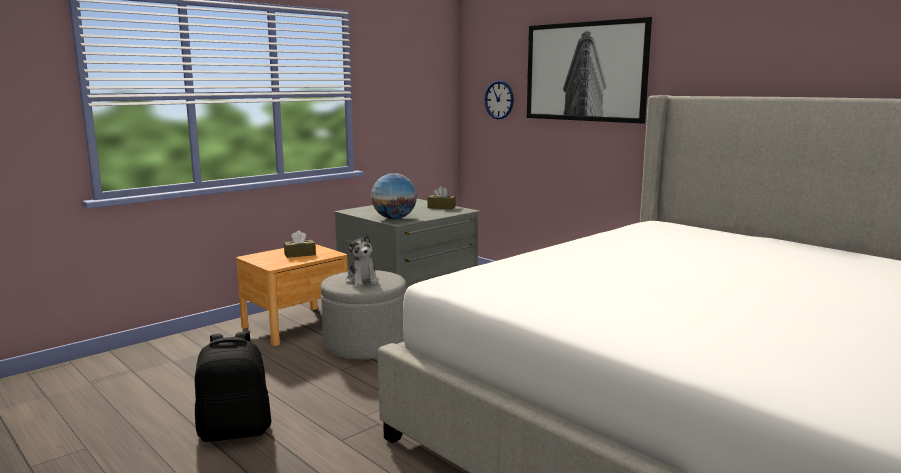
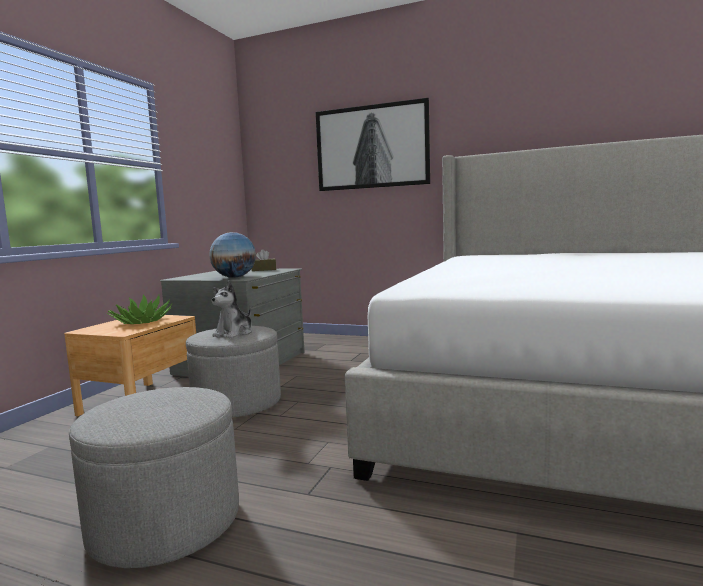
camera: 25 degrees left, 5 degrees down
black backpack [195,332,271,442] -> grey ottoman [69,387,239,568]
brown tissue box [284,230,316,258] -> potted plant [107,294,173,324]
plush toy [346,232,379,287] -> plush toy turned 75 degrees clockwise [212,280,252,338]
wall clock [484,80,514,119] -> none

